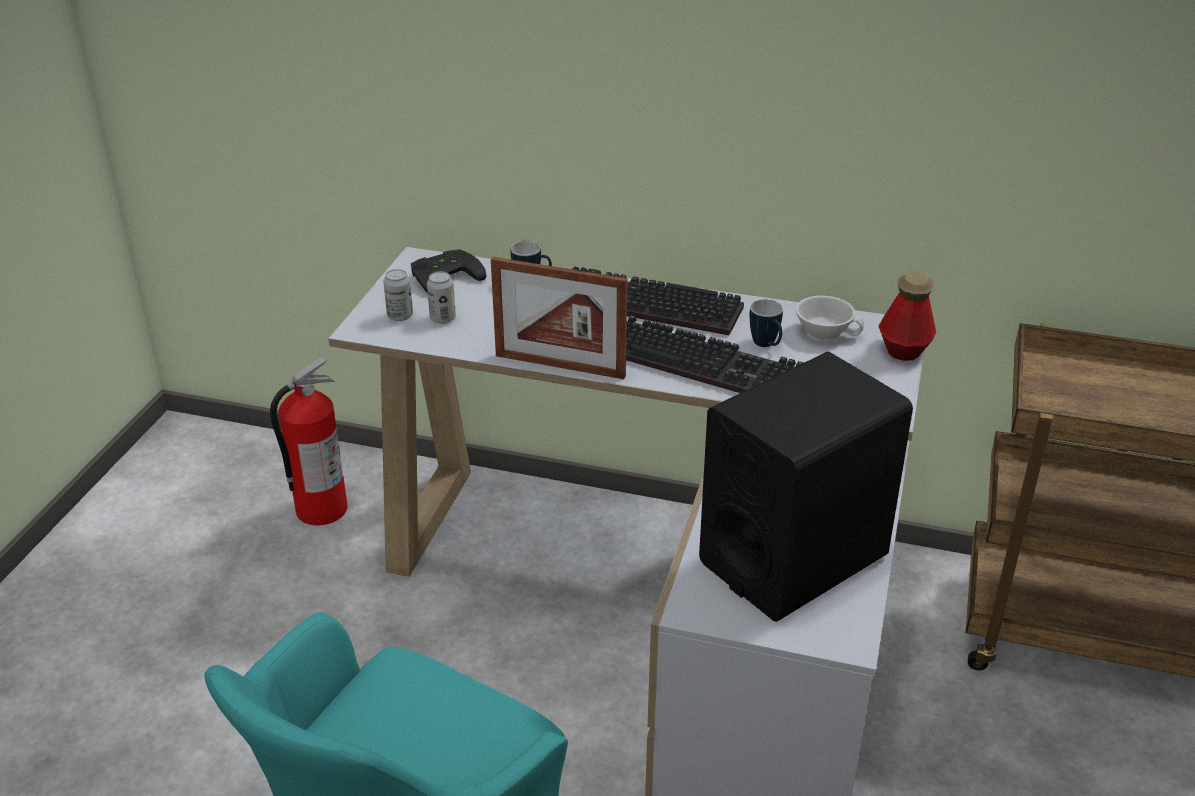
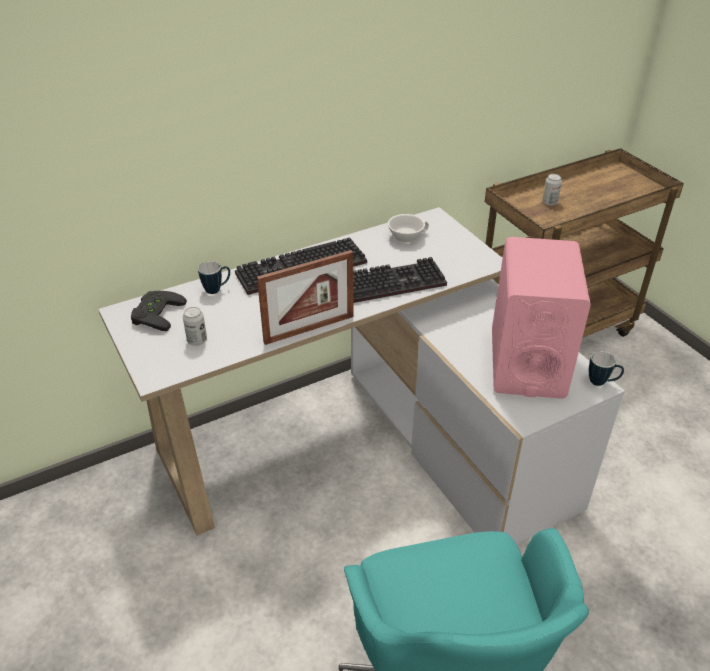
camera: 45 degrees left, 5 degrees up
fire extinguisher [270,356,348,525] -> none
can [383,269,413,321] -> can moved to [542,174,562,206]
black speaker [699,352,913,622] -> pink speaker [492,237,591,399]
mug [750,299,783,347] -> mug moved to [589,351,624,386]
bottle [879,271,936,361] -> none

